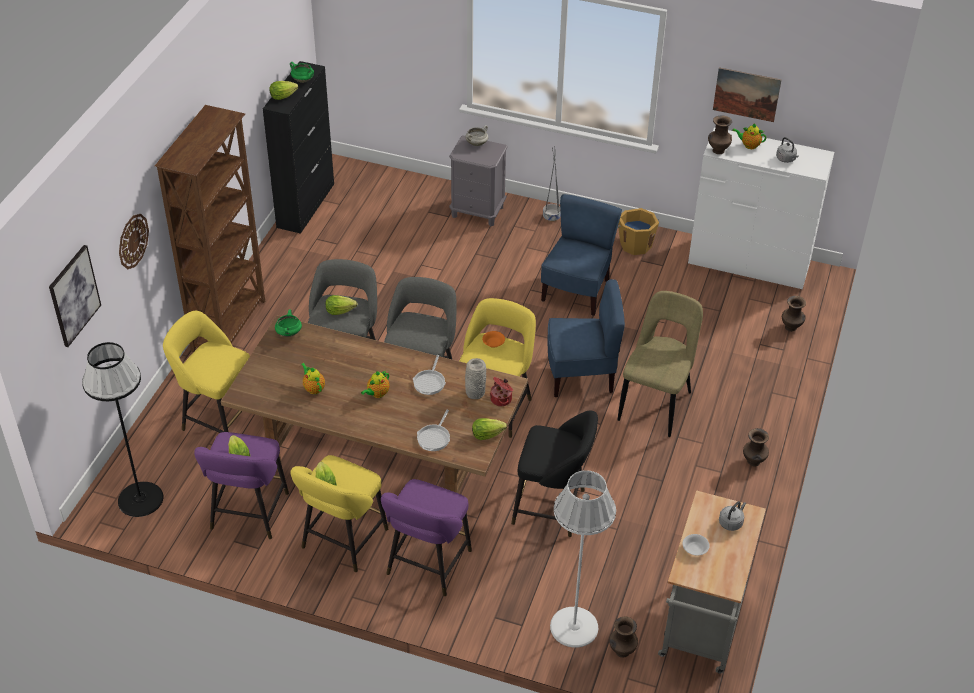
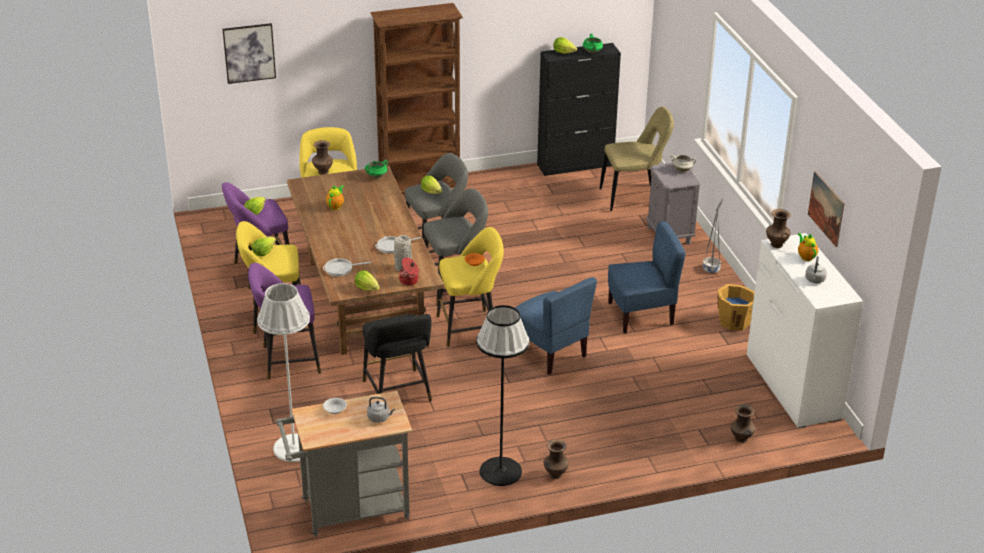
camera: 55 degrees right, 10 degrees down
black floor lamp [82,342,163,517] -> black floor lamp moved to [476,305,530,486]
wall clock [119,214,149,269] -> none
teapot [361,371,390,398] -> none
brown vase [609,616,638,658] -> brown vase moved to [312,140,333,175]
beige chair [617,291,703,437] -> beige chair moved to [600,107,674,211]

